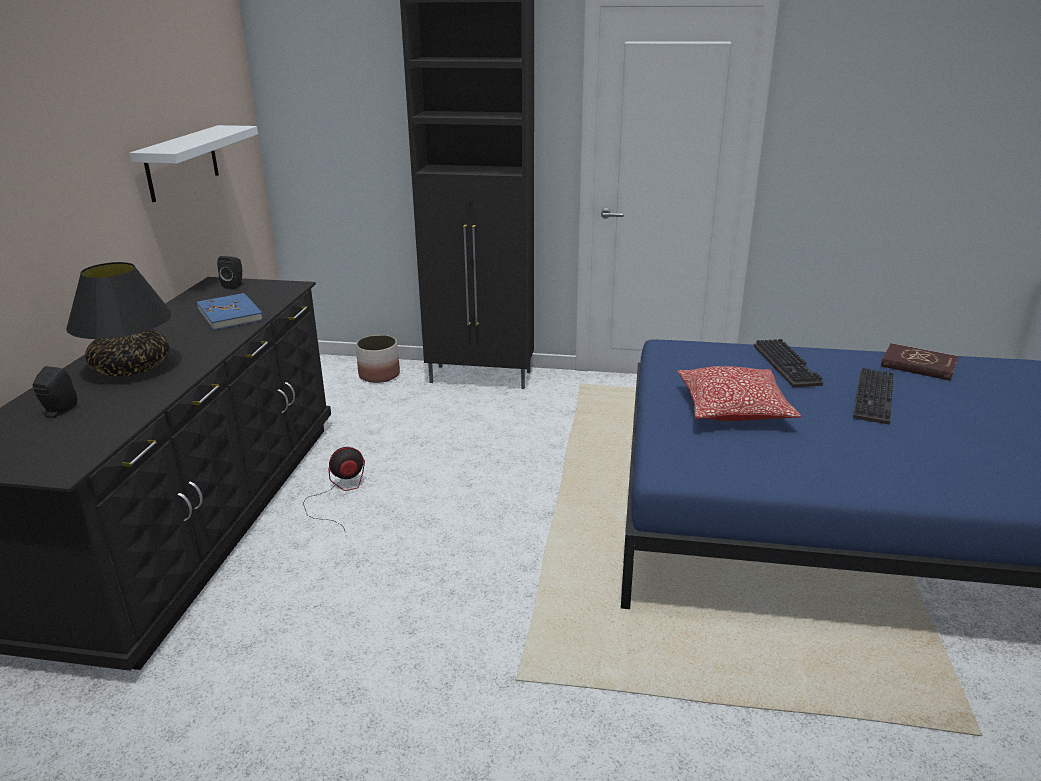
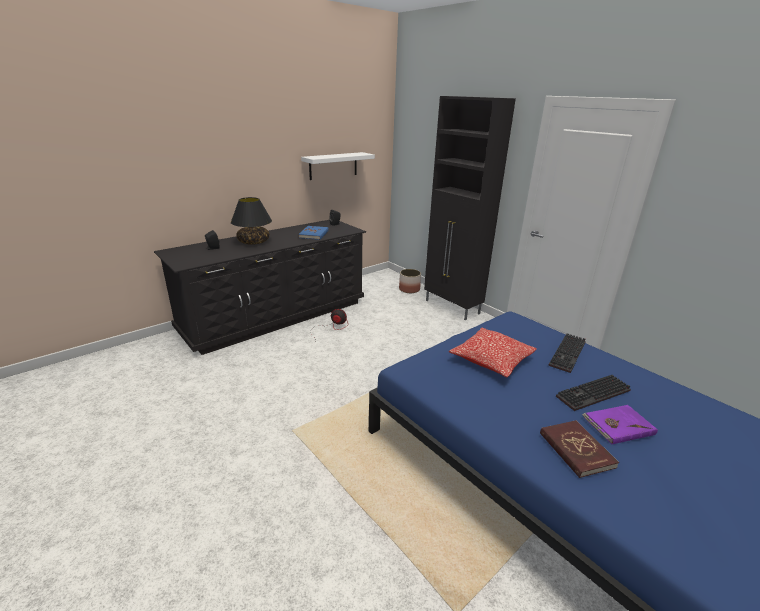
camera: 40 degrees right, 0 degrees up
red book [881,343,959,381] -> red book moved to [540,420,619,478]
none -> purple book [582,405,658,445]

